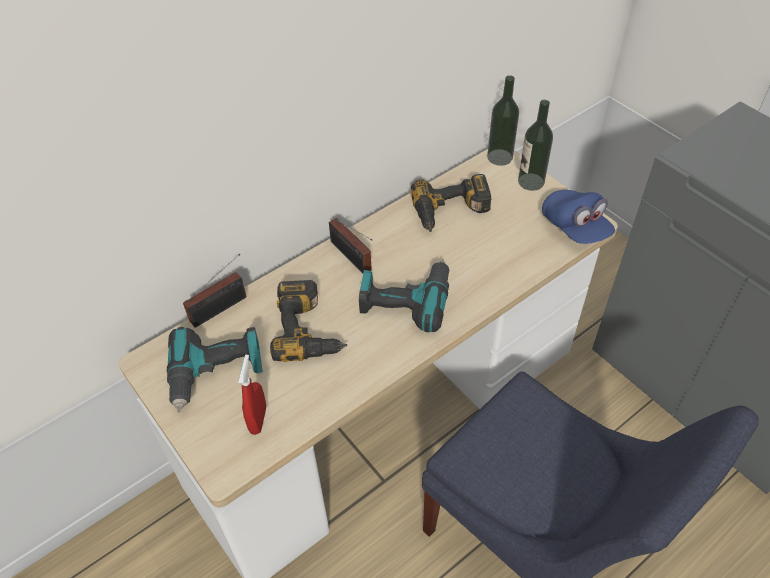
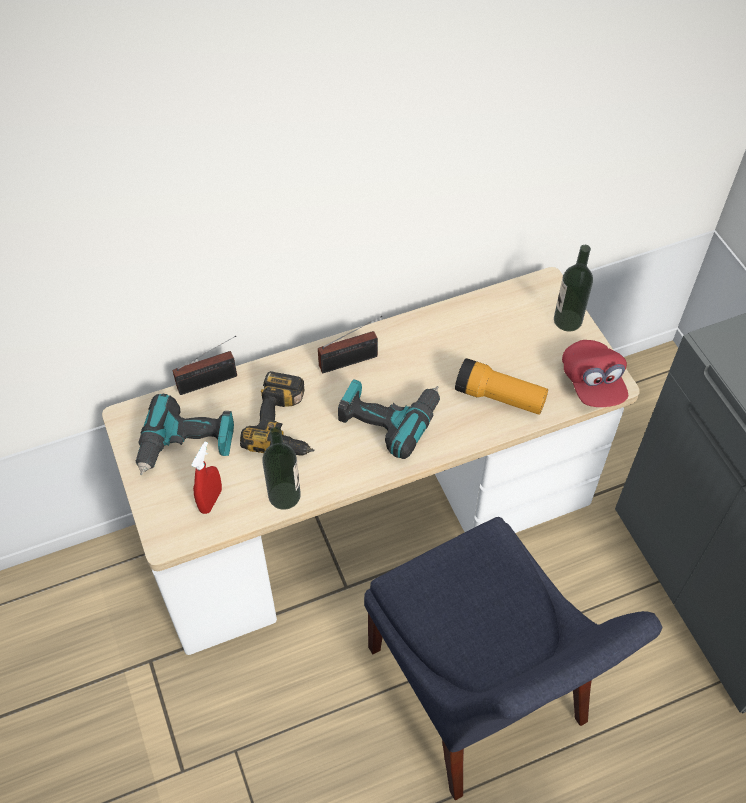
camera: 15 degrees right, 5 degrees up
radio [329,218,372,274] -> radio turned 90 degrees counterclockwise [318,316,382,373]
power drill [411,174,491,232] -> none
bottle [487,75,519,166] -> bottle moved to [262,427,301,510]
blue cap [542,190,615,244] -> red cap [562,340,628,407]
none -> flashlight [455,358,548,415]

